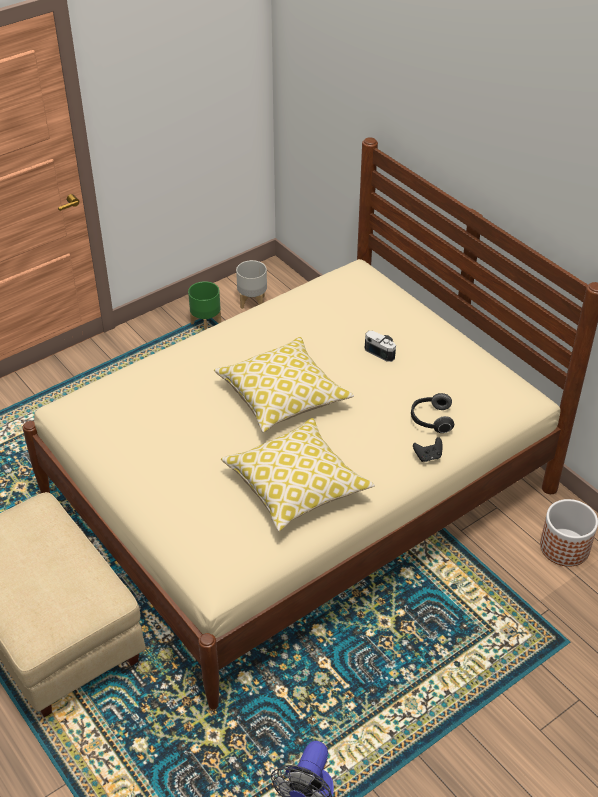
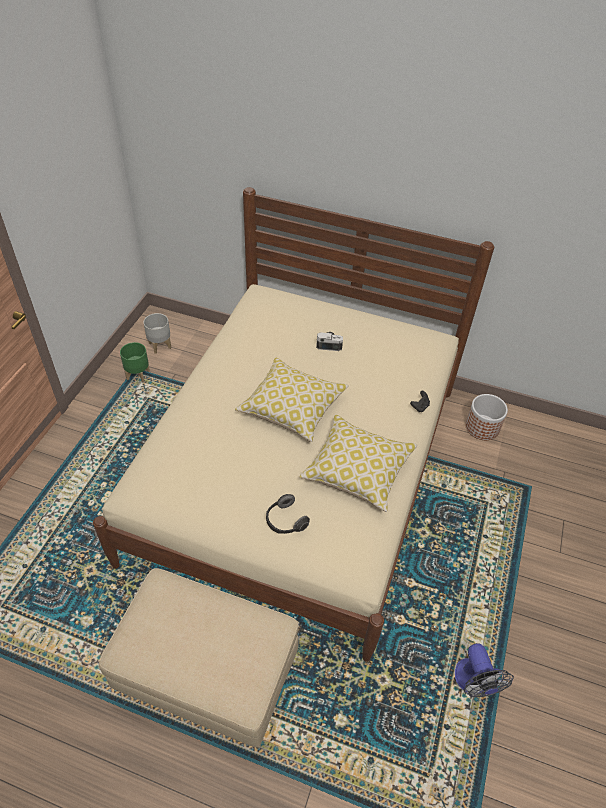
camera: 35 degrees left, 5 degrees up
headphones [411,393,454,433] -> headphones moved to [266,494,310,534]

